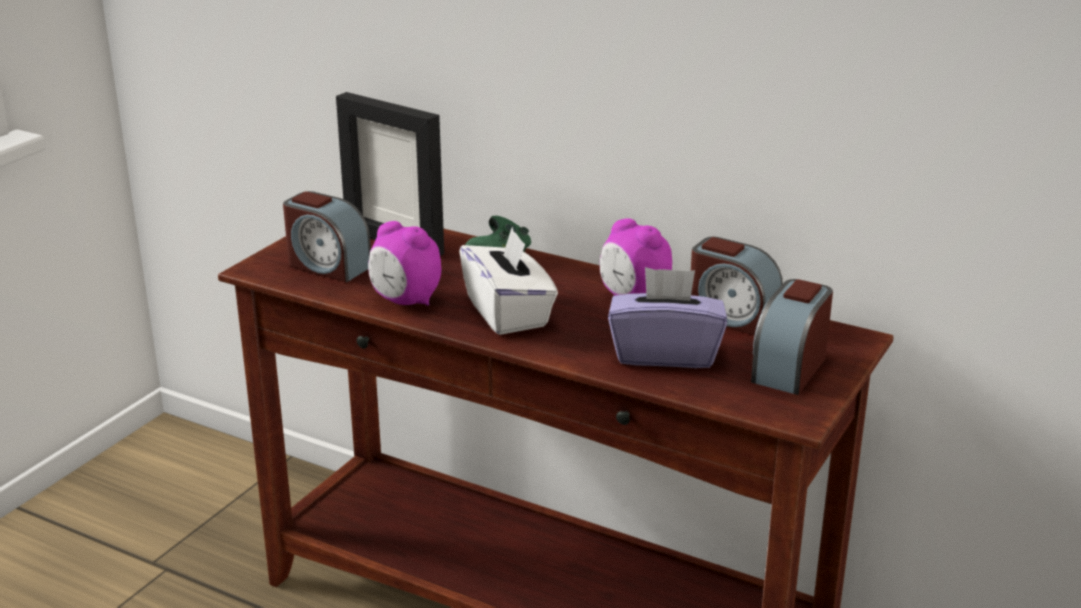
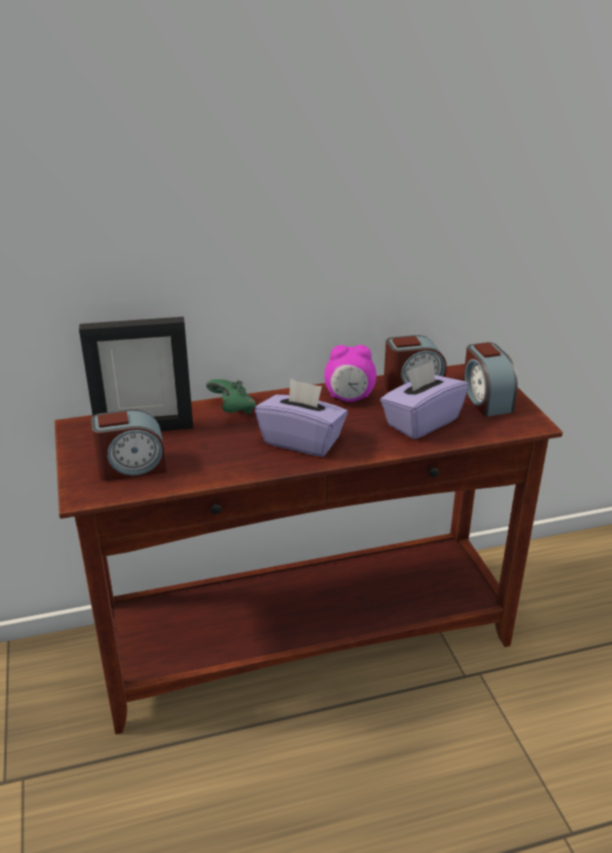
camera: 45 degrees left, 5 degrees up
alarm clock [368,221,441,306] -> none
white tissue box [459,227,558,335] -> purple tissue box [255,379,348,457]

